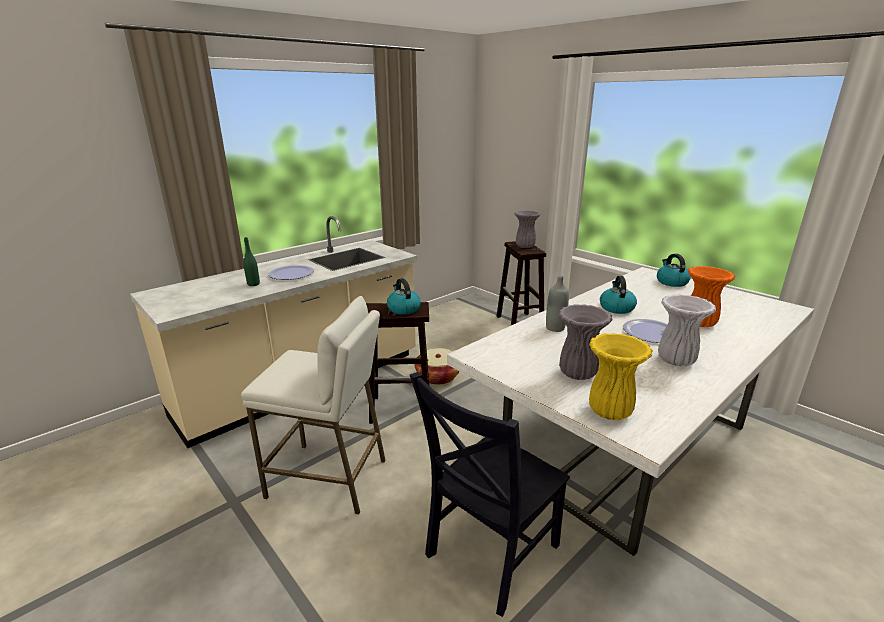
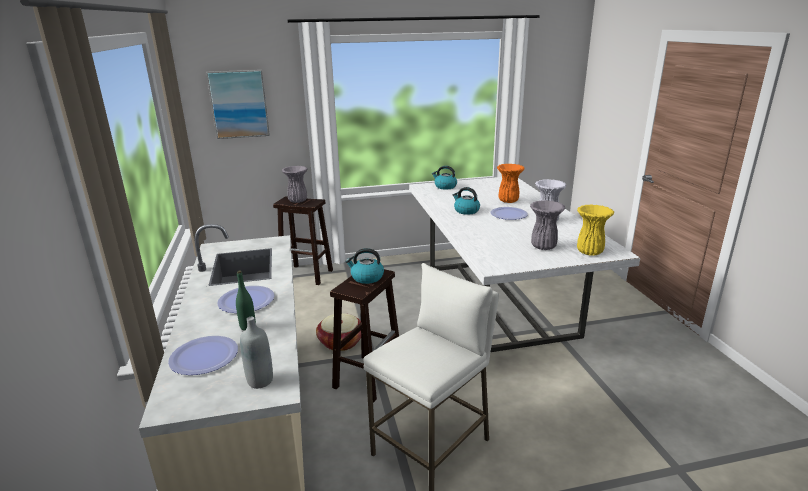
camera: 60 degrees left, 0 degrees up
black chair [410,372,570,617] -> none
grey bottle [546,276,569,332] -> grey bottle moved to [240,317,273,389]
none -> plate [168,336,238,375]
none -> picture [206,70,270,139]

